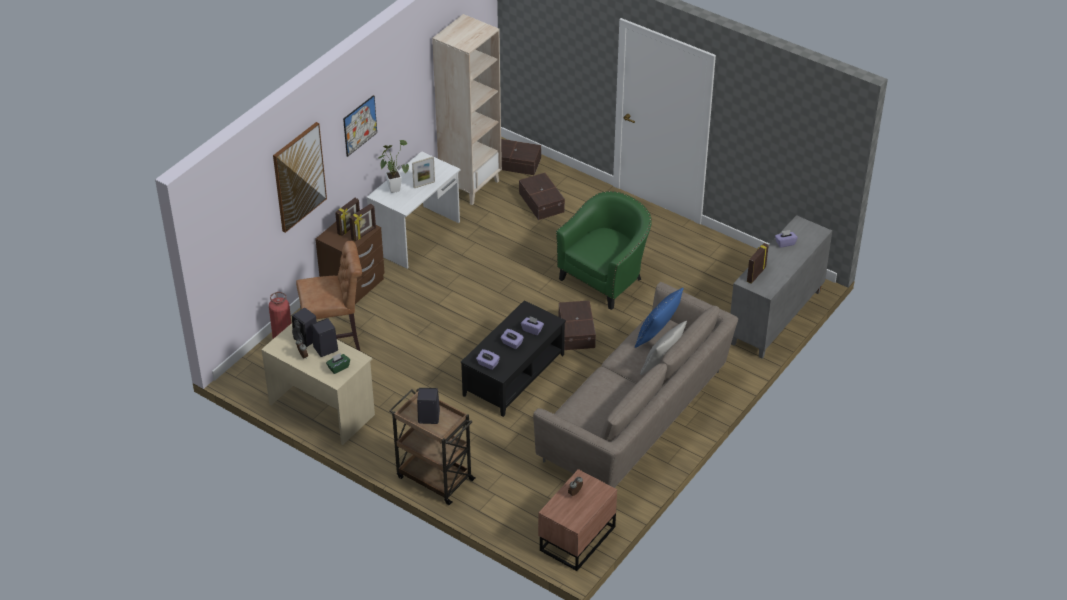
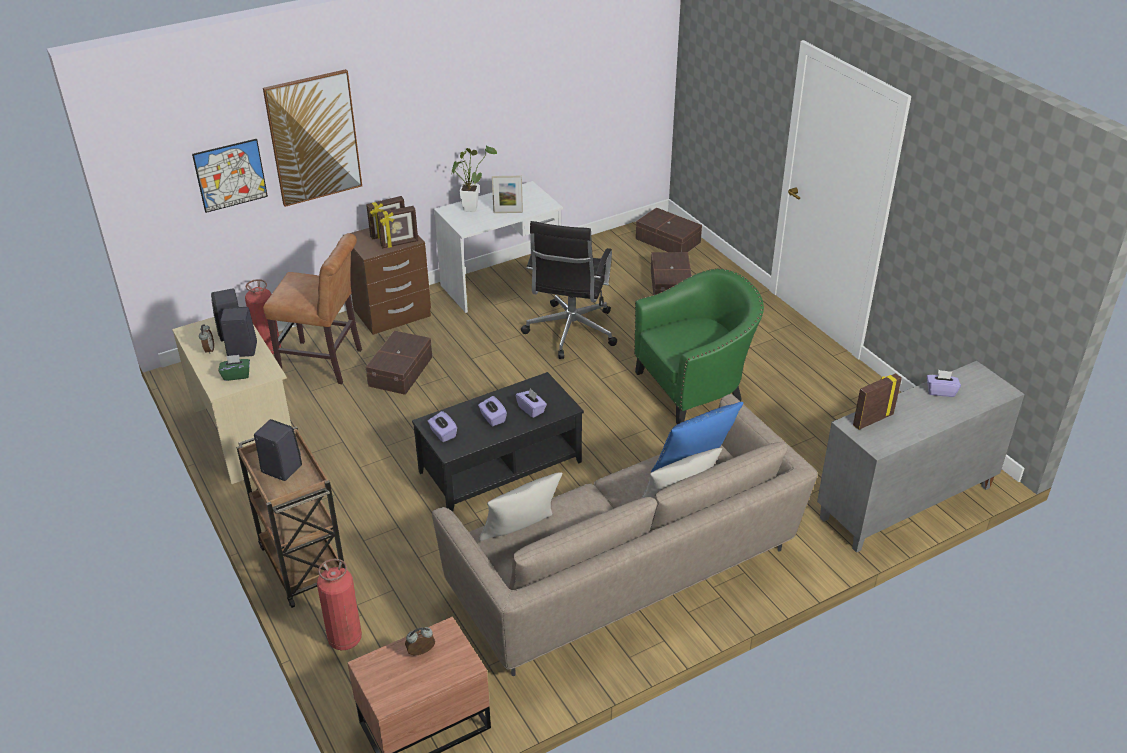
camera: 25 degrees right, 5 degrees down
picture [343,95,377,157] -> picture moved to [192,139,268,213]
beige bookcase [432,14,502,205] -> none
brown storage box [559,300,596,350] -> brown storage box moved to [366,331,432,395]
none -> fire extinguisher [317,559,362,650]
none -> grey pillow [479,472,562,541]
none -> black office chair [521,221,617,359]

